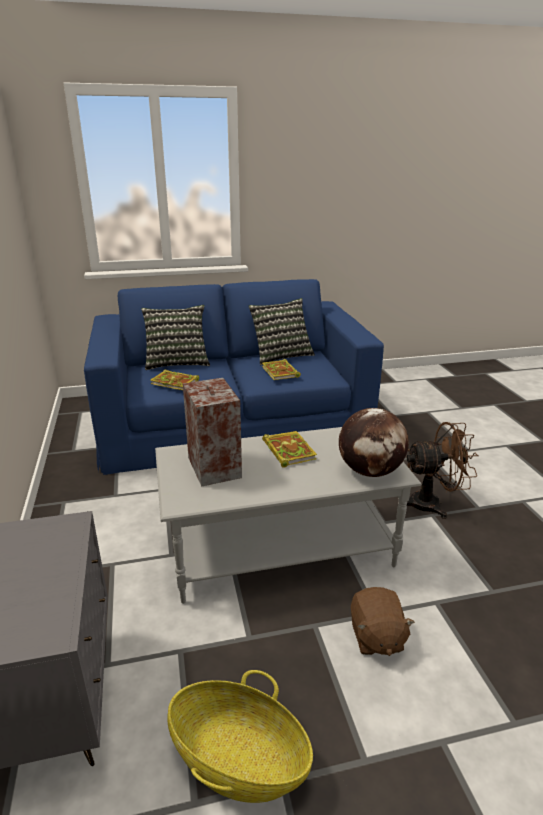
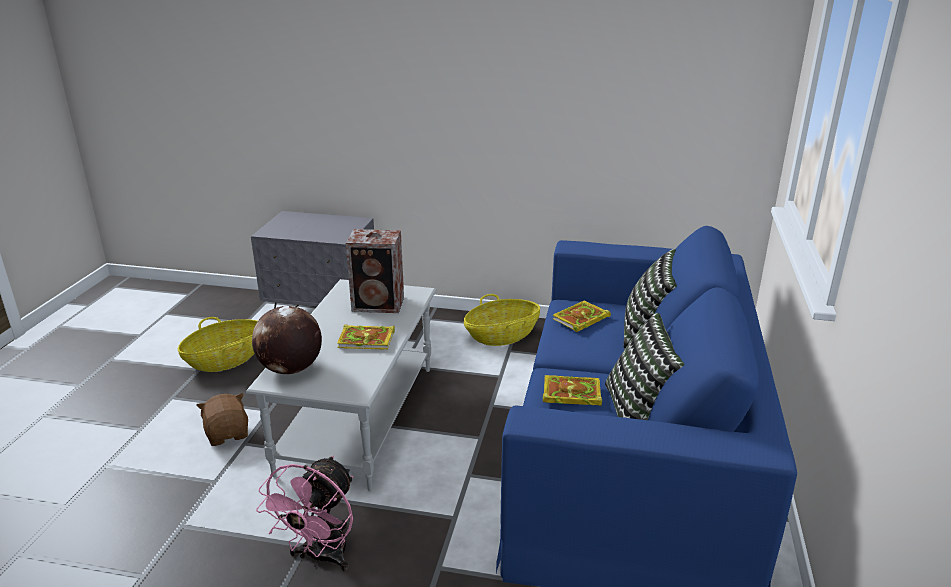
camera: 115 degrees right, 0 degrees up
brown plush toy [351,587,415,656] -> brown plush toy turned 45 degrees clockwise [196,393,248,446]
brown fan [407,422,479,519] -> pink fan [256,455,353,572]
none -> basket [464,294,540,346]

